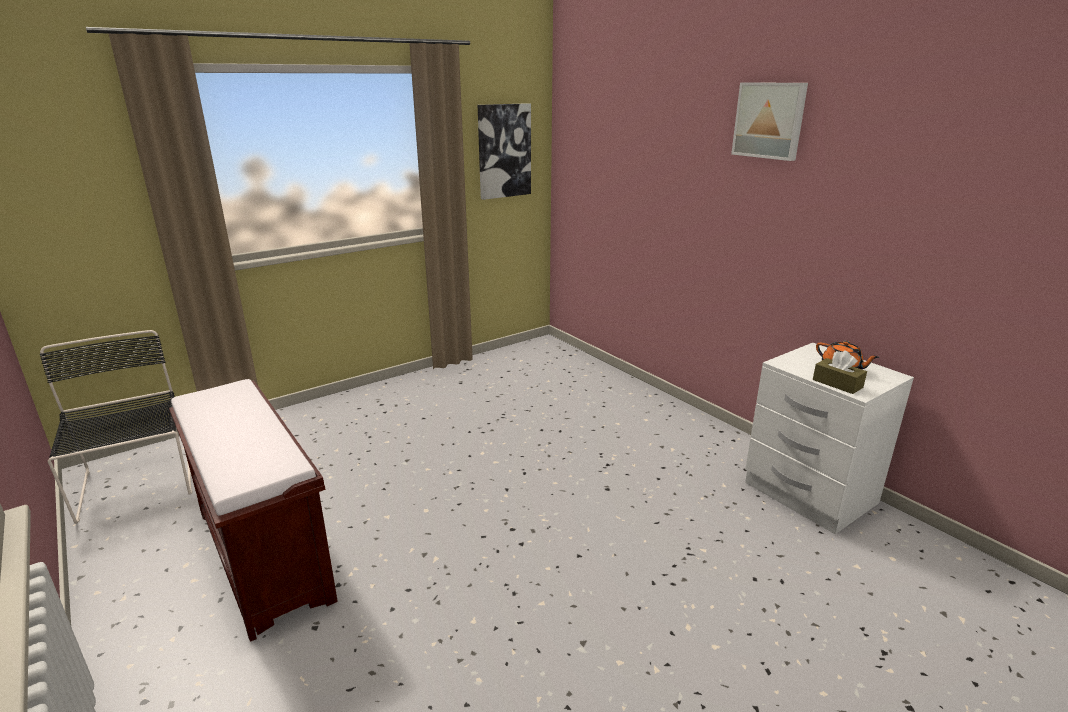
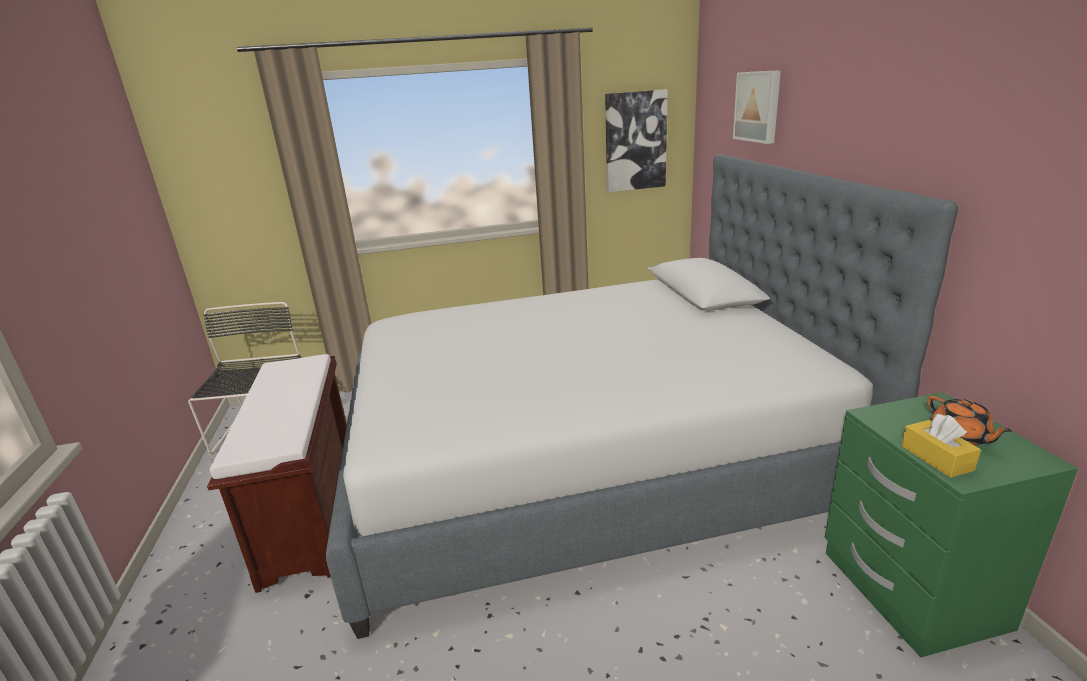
camera: 25 degrees right, 0 degrees up
picture [731,82,808,161] -> picture moved to [733,70,781,144]
white nightstand [745,343,914,534] -> green nightstand [825,392,1078,658]
brown tissue box [813,351,867,394] -> yellow tissue box [901,414,981,478]
none -> bed [326,154,958,639]

